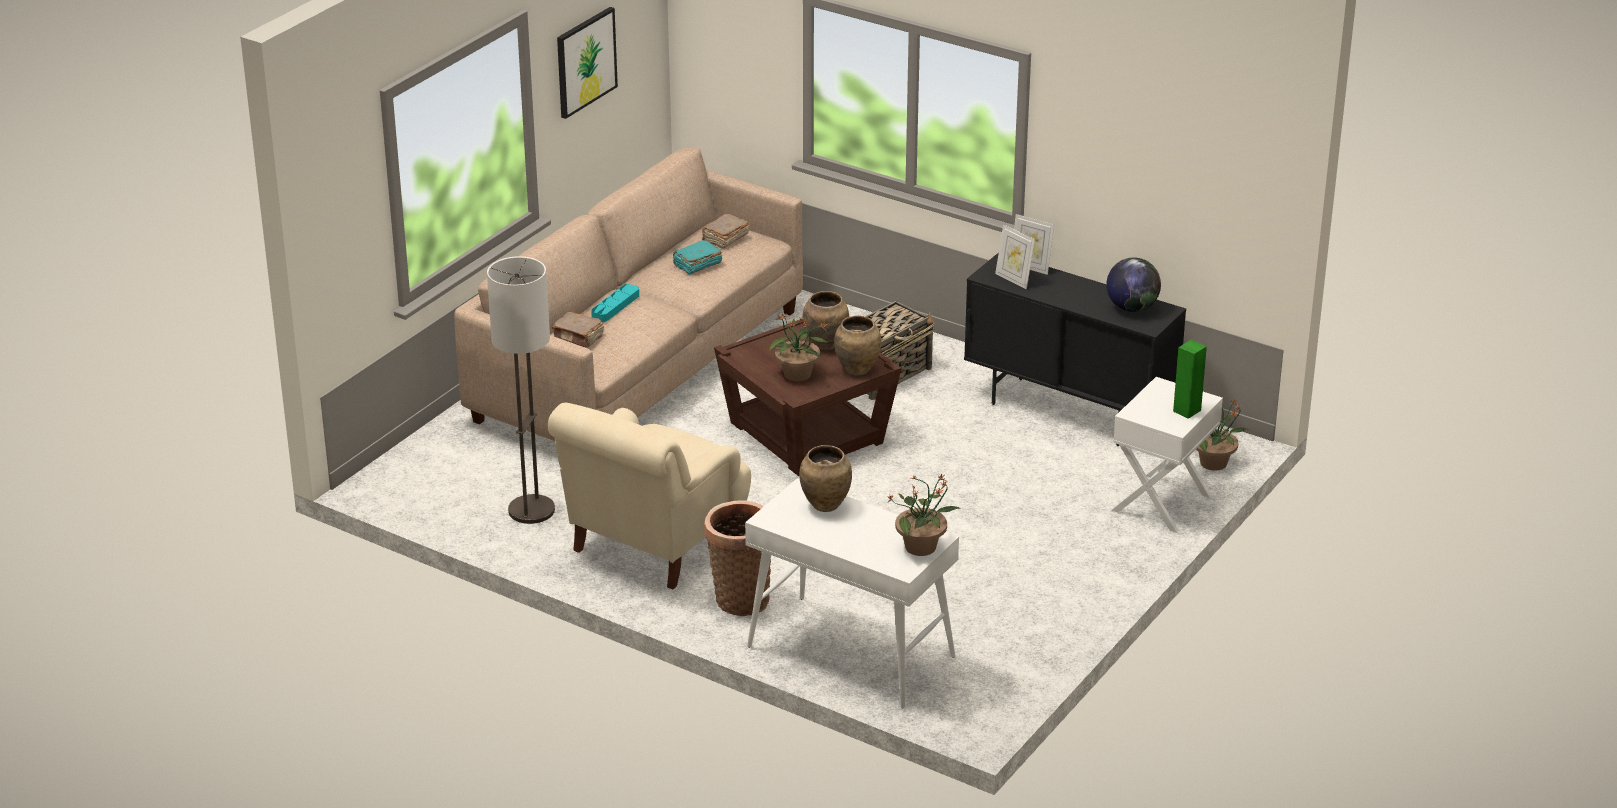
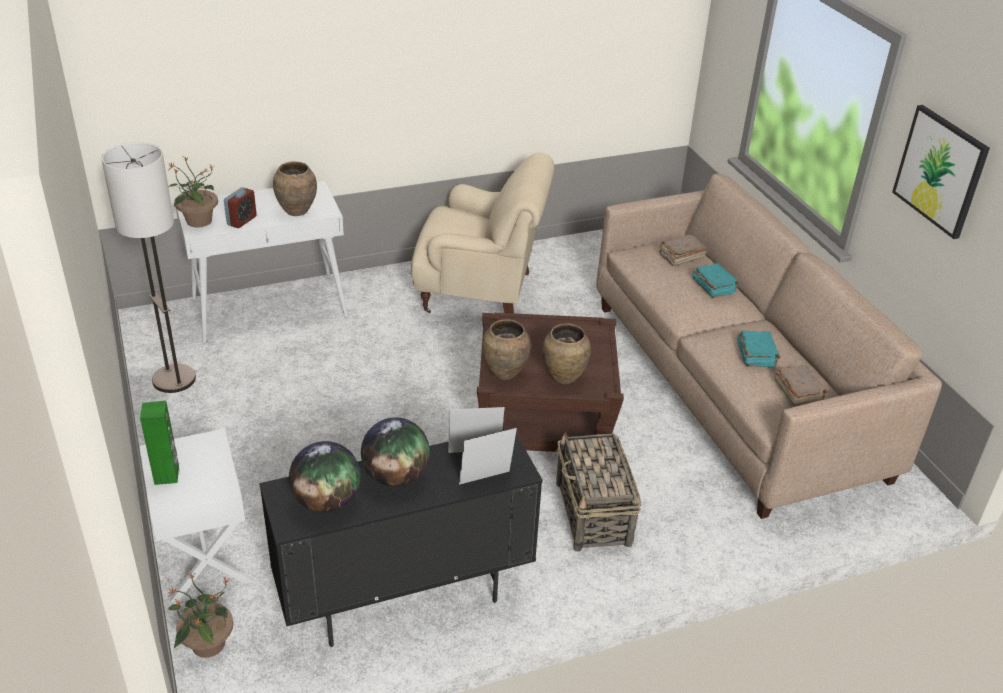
camera: 125 degrees right, 5 degrees up
floor lamp [487,256,555,524] -> floor lamp moved to [101,142,196,393]
beige armchair [548,402,751,589] -> beige armchair turned 120 degrees clockwise [411,152,554,313]
turquoise tray [591,284,639,322] -> turquoise book [692,263,740,298]
basket [704,500,771,616] -> none
potted plant [770,311,828,381] -> none
none -> alarm clock [224,187,257,228]
none -> globe [361,417,430,487]

